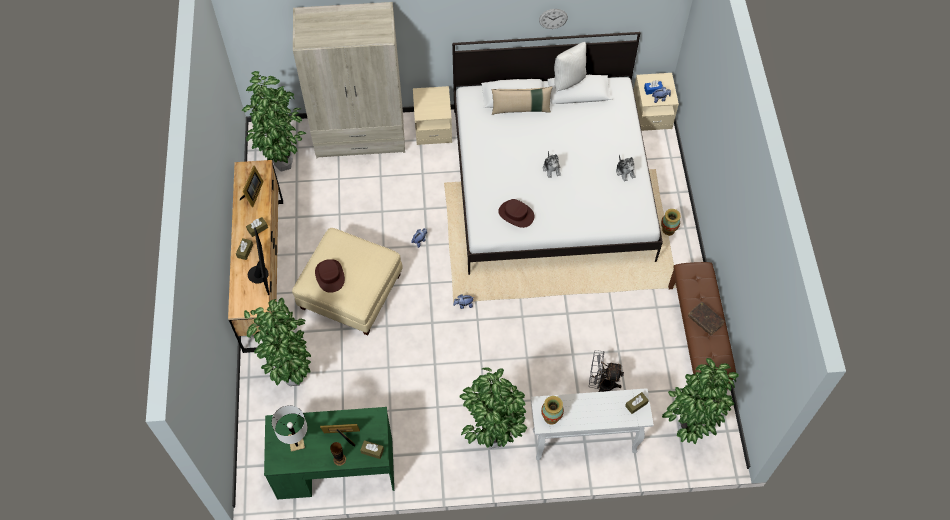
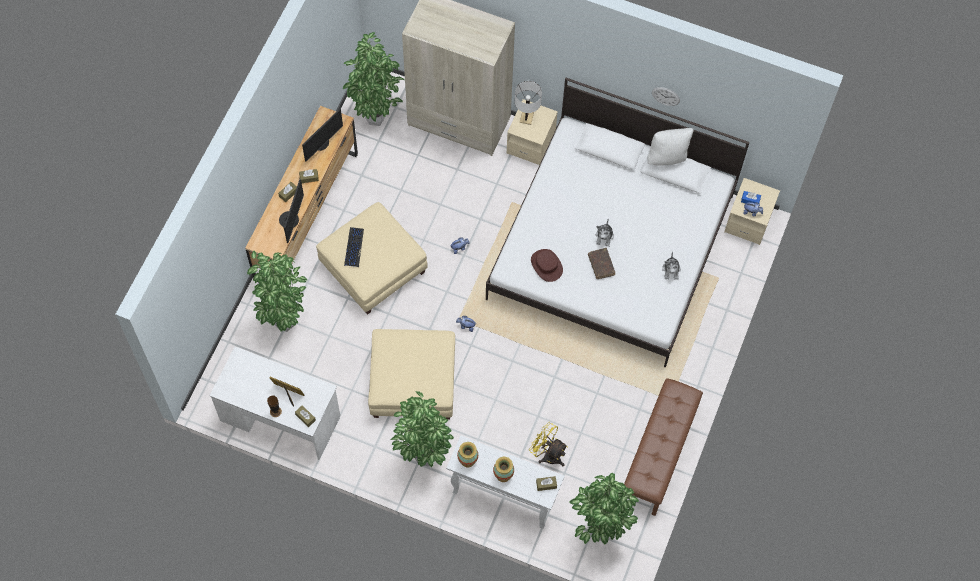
camera: 25 degrees right, 5 degrees up
picture frame [240,165,264,207] -> monitor [302,108,343,161]
green desk [264,407,394,500] -> white desk [209,346,340,460]
white table lamp [272,405,308,452] -> white table lamp moved to [515,81,542,125]
brown hat [315,259,345,293] -> keyboard [344,227,364,267]
beige pillow [492,86,553,115] -> none
grey fan [589,350,624,392] -> yellow fan [529,422,568,466]
vase [661,209,681,236] -> vase moved to [493,457,514,482]
brown book [688,302,725,336] -> brown book moved to [588,248,615,279]
none -> beige ottoman [368,329,455,420]

